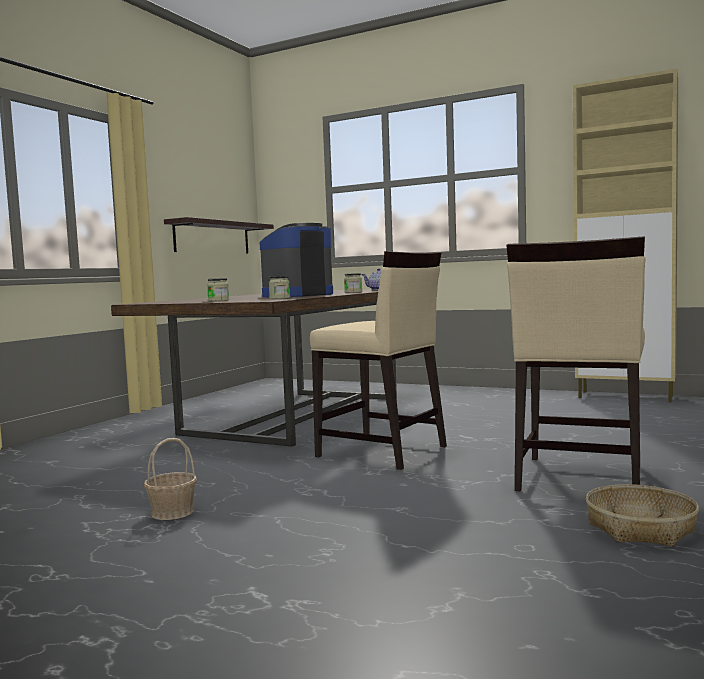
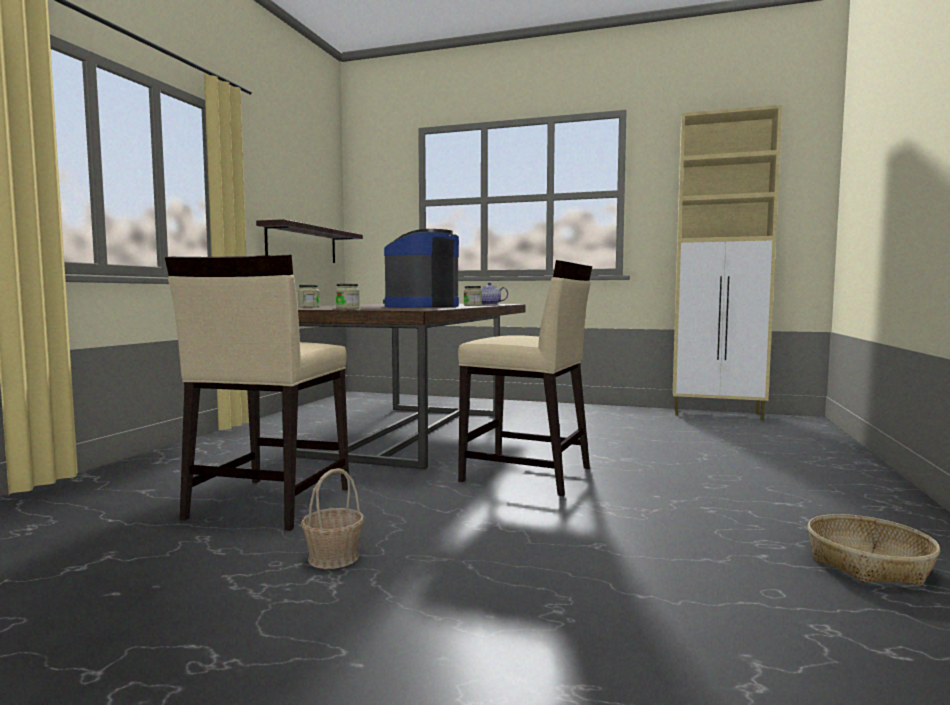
camera: 10 degrees left, 0 degrees up
jar [269,276,290,299] -> jar moved to [298,285,320,307]
beige chair [506,236,646,492] -> beige chair moved to [165,255,349,531]

